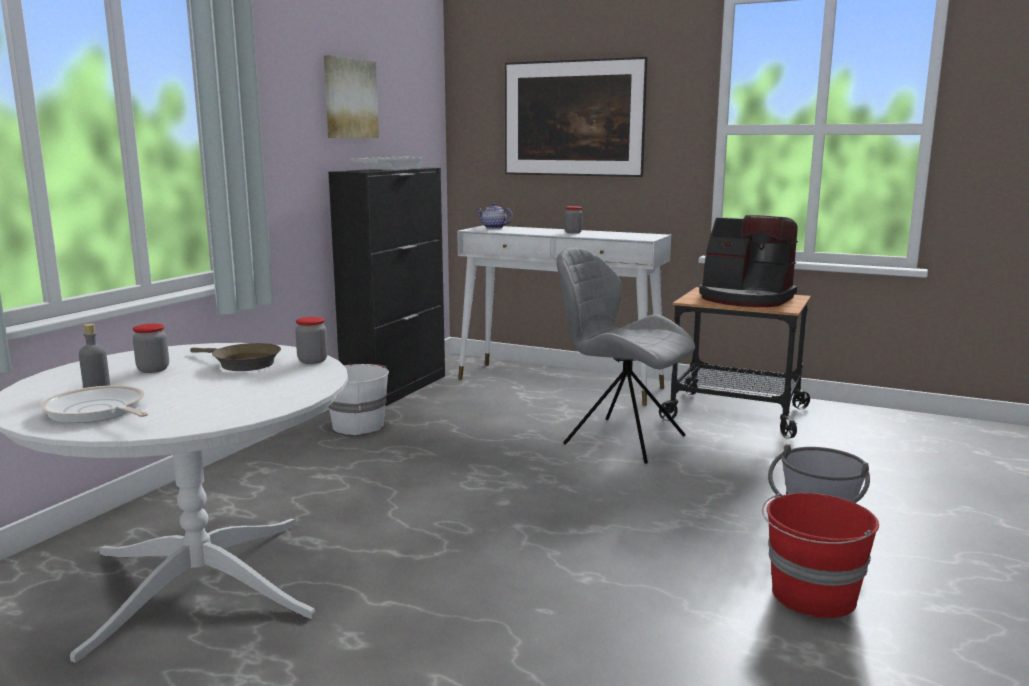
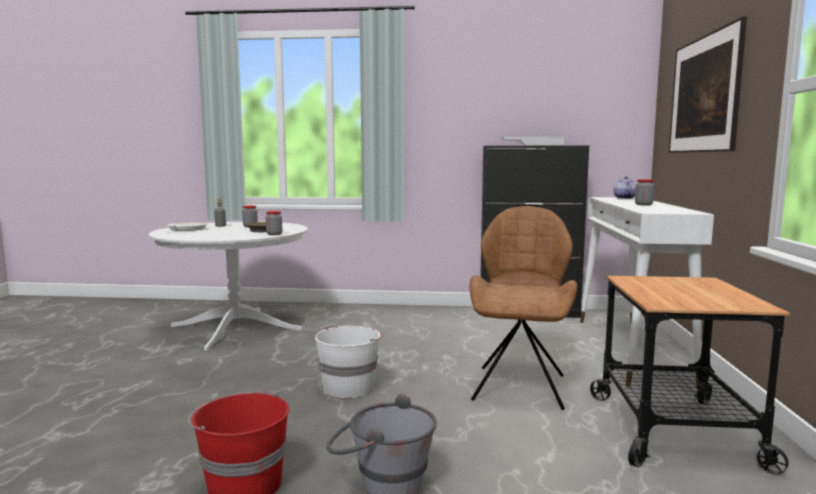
camera: 70 degrees right, 5 degrees down
picture [324,55,379,138] -> none
white bucket [329,364,389,435] -> white bucket moved to [315,325,383,398]
grey chair [556,248,695,464] -> brown chair [470,206,577,410]
coffee machine [699,215,798,307] -> none

